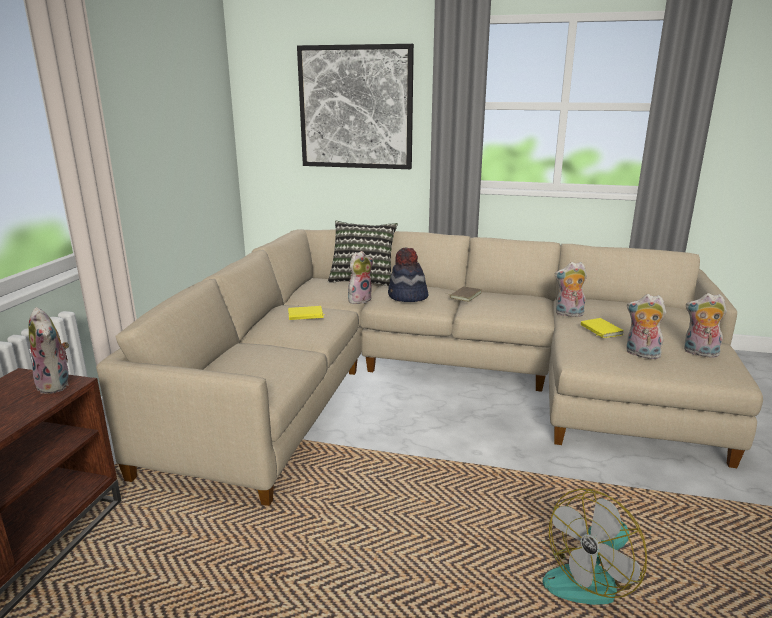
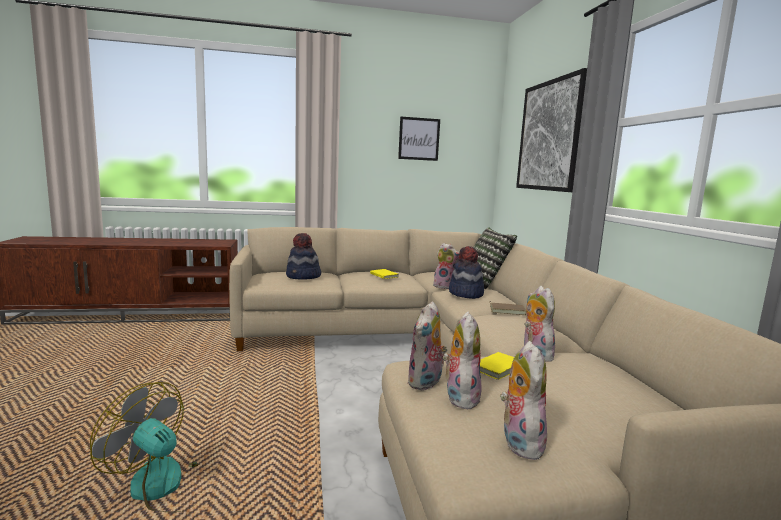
camera: 65 degrees right, 10 degrees down
plush toy [28,307,69,394] -> plush toy moved to [407,301,447,390]
none -> hat [286,233,321,280]
none -> picture [398,117,440,161]

